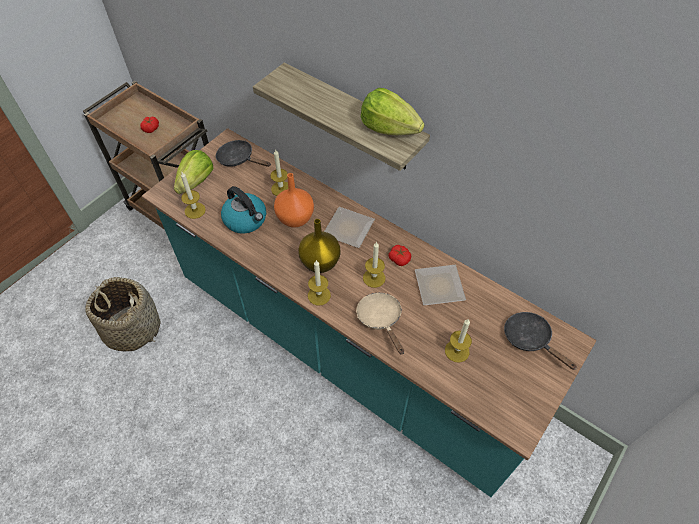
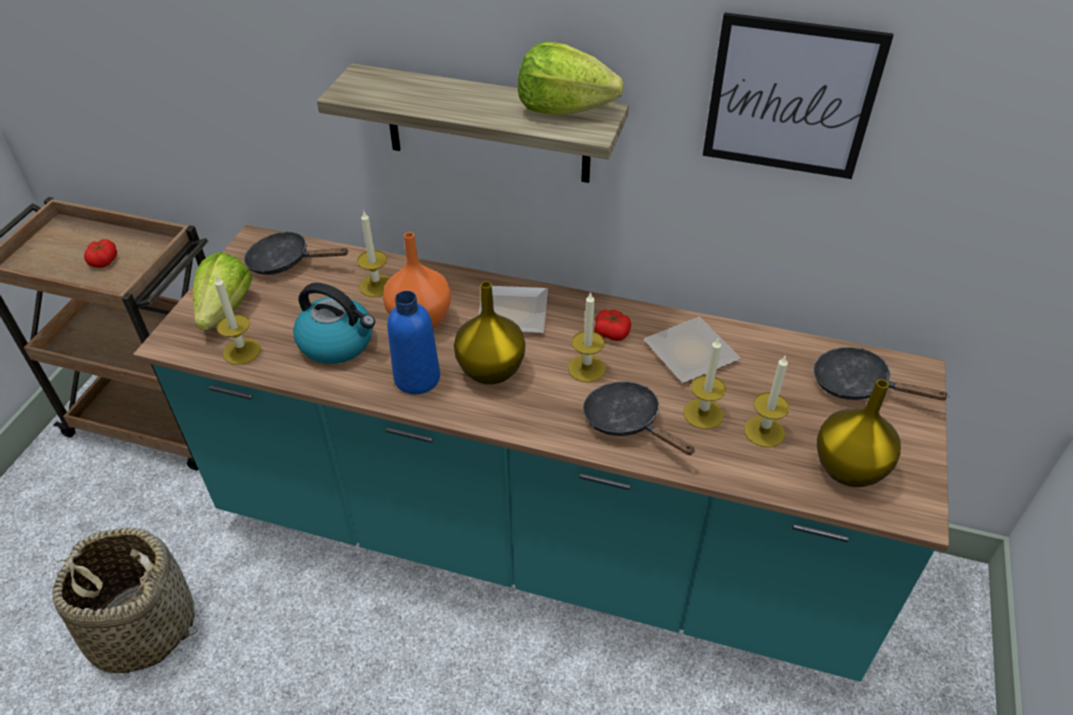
camera: 20 degrees left, 10 degrees down
candle [308,260,331,306] -> candle moved to [683,337,726,429]
beige frying pan [356,293,404,354] -> black frying pan [583,381,695,455]
none -> blue bottle [387,291,440,394]
none -> picture [703,12,893,179]
none -> yellow vase [817,379,901,487]

